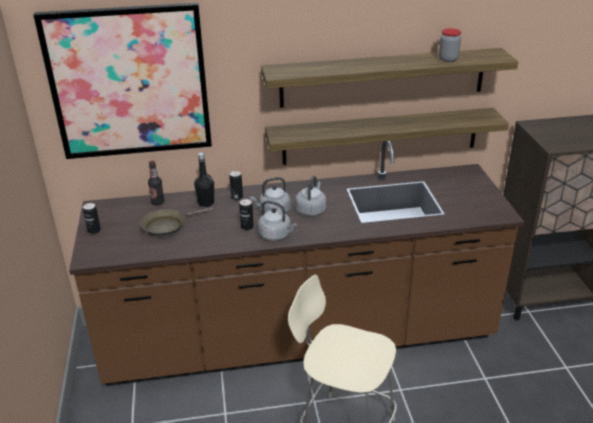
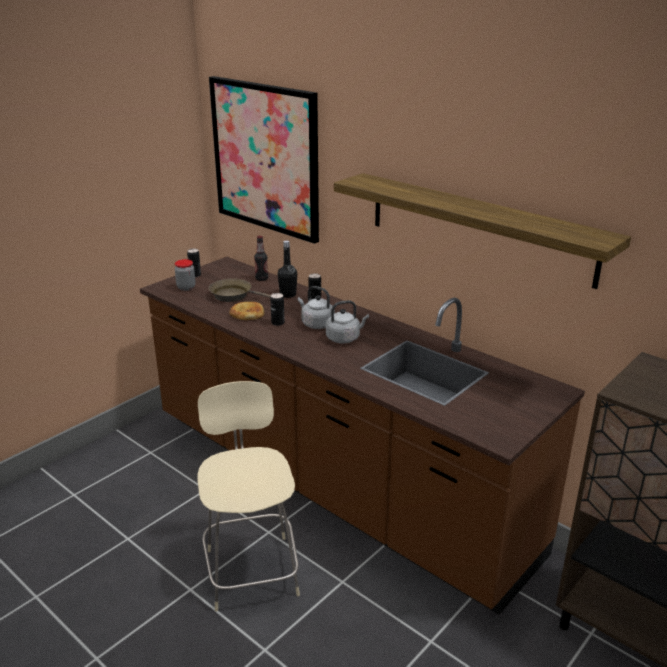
camera: 50 degrees right, 5 degrees down
grey kettle [258,201,297,241] -> none
shelf [265,108,509,165] -> none
jar [439,28,461,62] -> jar moved to [175,259,196,291]
none -> bread [229,302,264,320]

